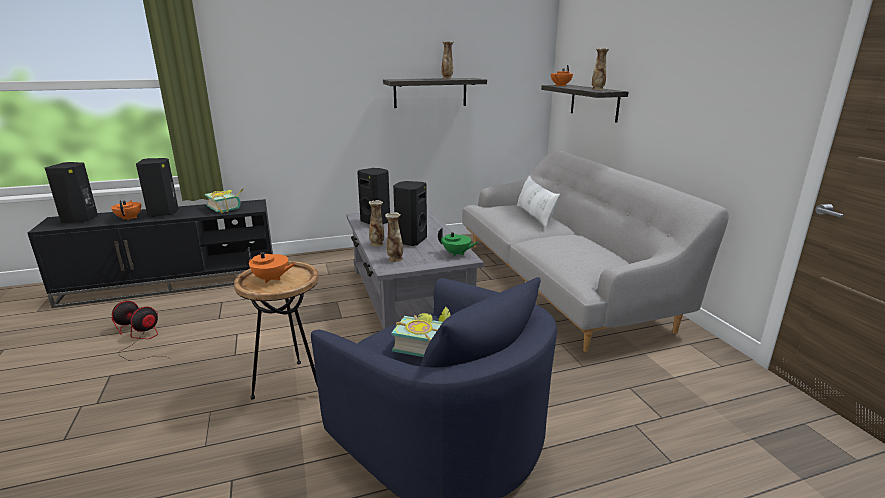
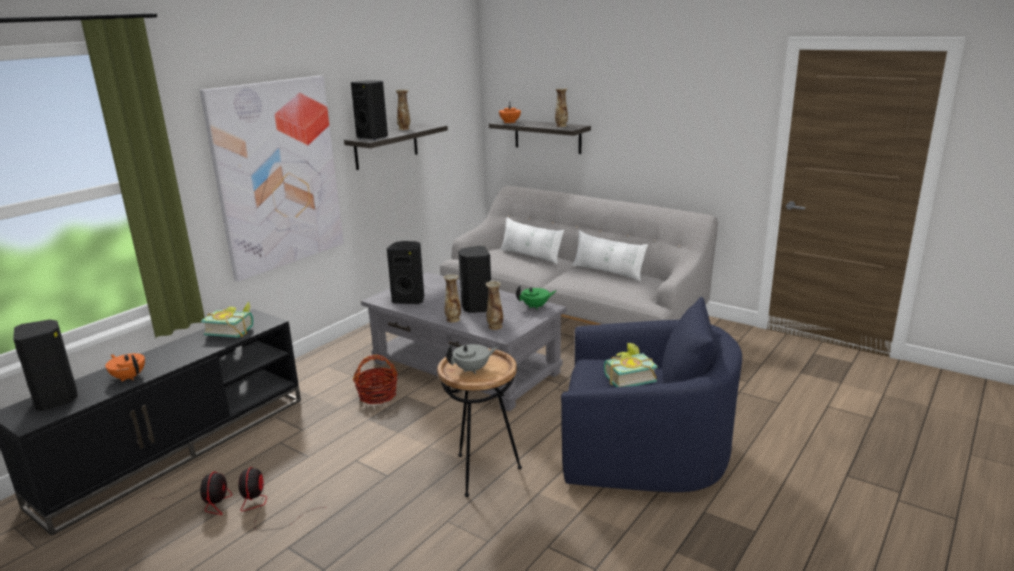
camera: 35 degrees left, 0 degrees up
black speaker [136,158,179,217] -> black speaker moved to [351,80,388,140]
orange teapot [244,247,296,283] -> grey teapot [446,344,498,374]
none -> picture [200,76,344,281]
none -> basket [353,355,398,404]
none -> white pillow [572,230,648,281]

